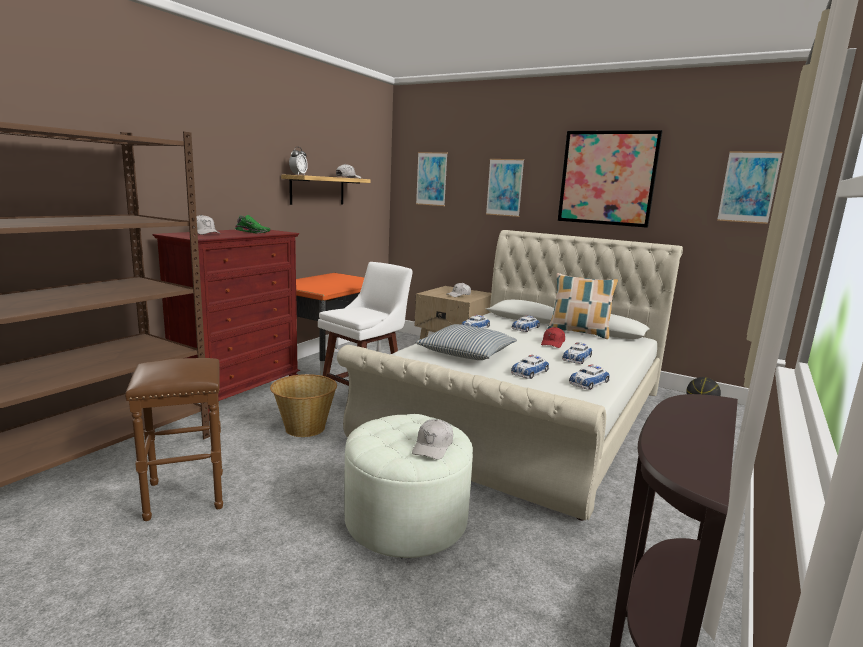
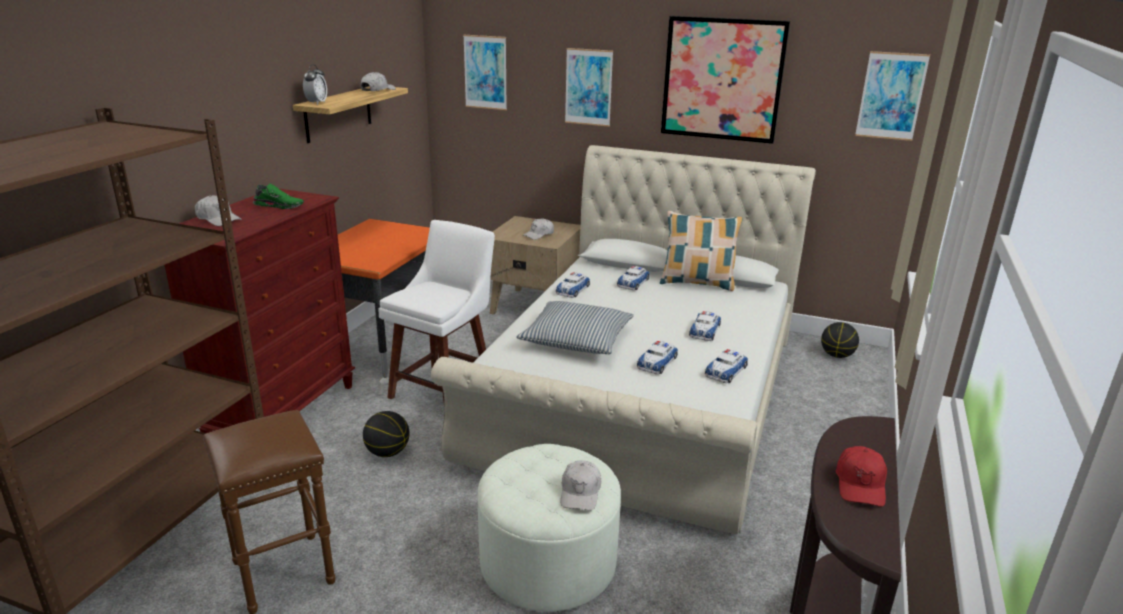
camera: 10 degrees left, 10 degrees up
basket [270,374,337,437] -> basketball [363,411,410,457]
red cap [541,327,565,348] -> red cap moved to [835,446,887,507]

